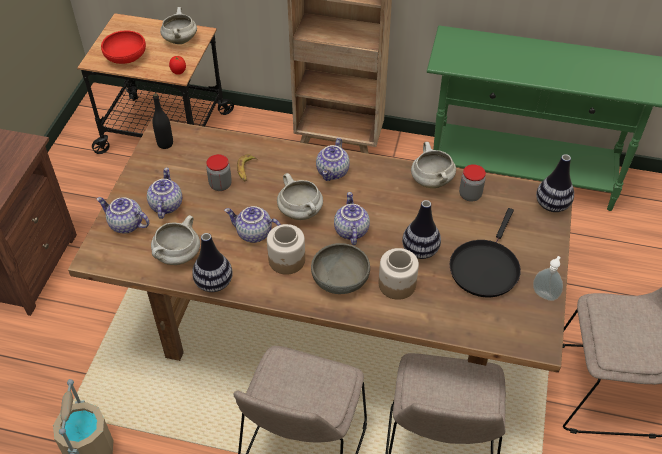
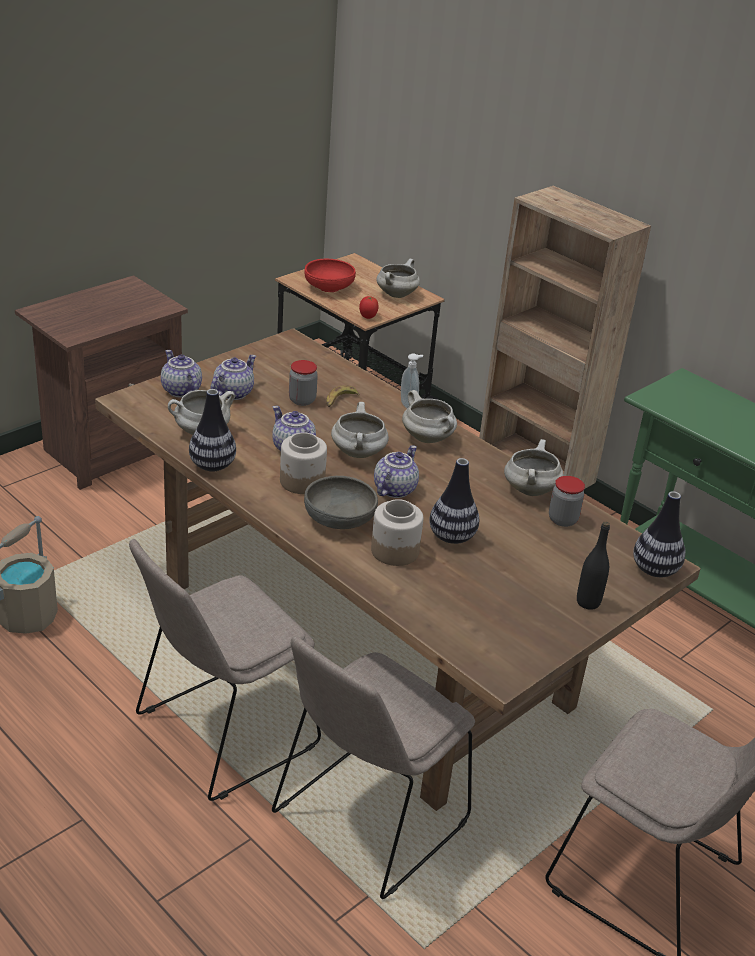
camera: 30 degrees right, 15 degrees down
black bottle [152,93,173,149] -> black bottle moved to [577,521,610,610]
teapot [316,138,350,181] -> white cooking pot [402,390,457,443]
black frying pan [450,208,521,297] -> none
soap dispenser [533,256,563,301] -> soap dispenser moved to [401,354,423,408]

